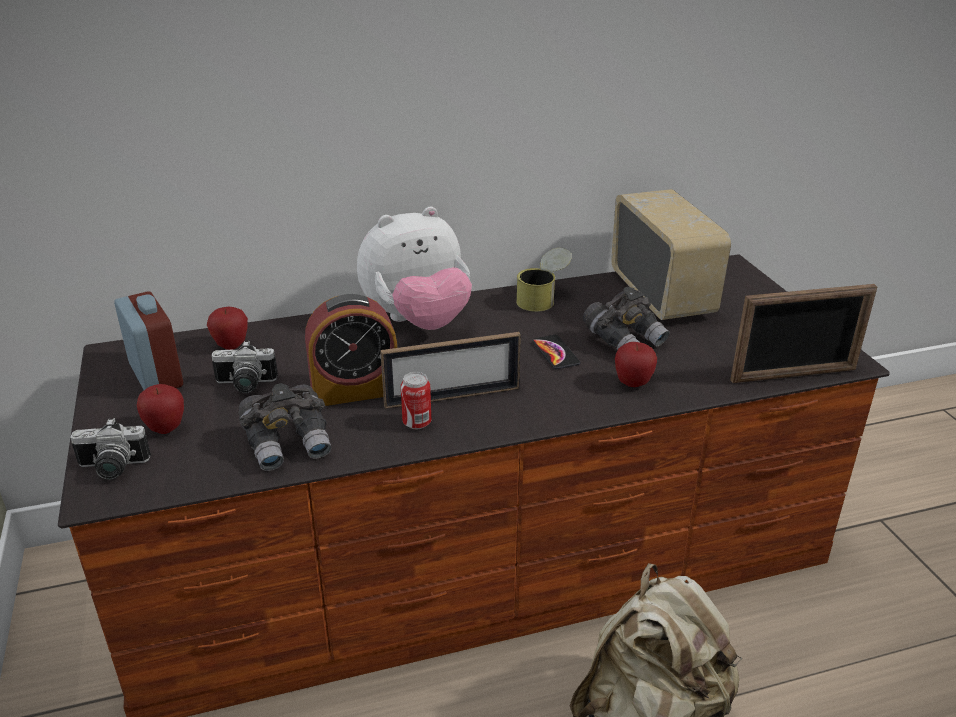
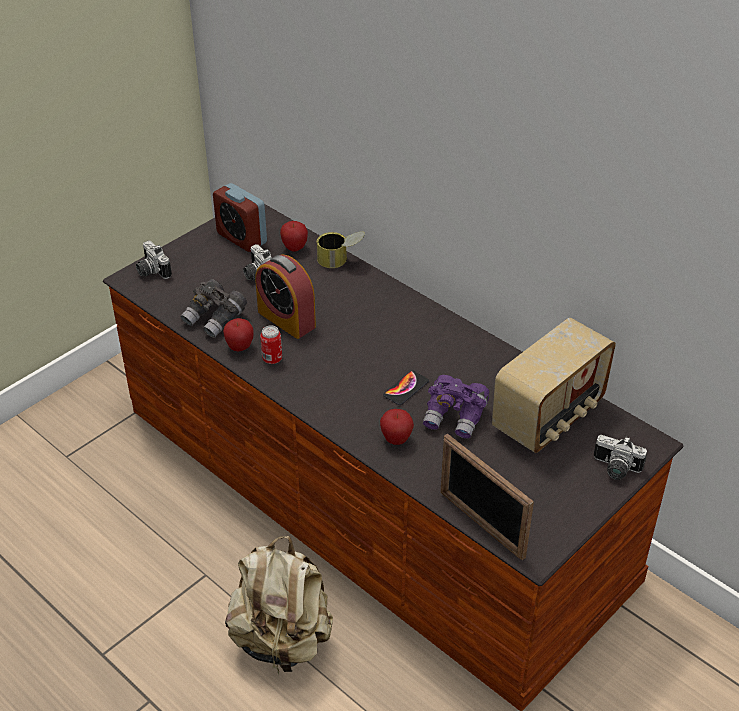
camera: 60 degrees right, 10 degrees up
alarm clock [114,291,183,390] -> alarm clock turned 105 degrees clockwise [213,183,267,252]
apple [137,384,184,434] -> apple moved to [223,318,254,352]
plush toy [357,207,472,330] -> none
picture frame [380,332,521,409] -> none
can [516,248,571,312] -> can moved to [317,231,365,268]
grey binoculars [582,287,670,350] -> purple binoculars [423,375,489,439]
none -> camera [594,435,647,480]

